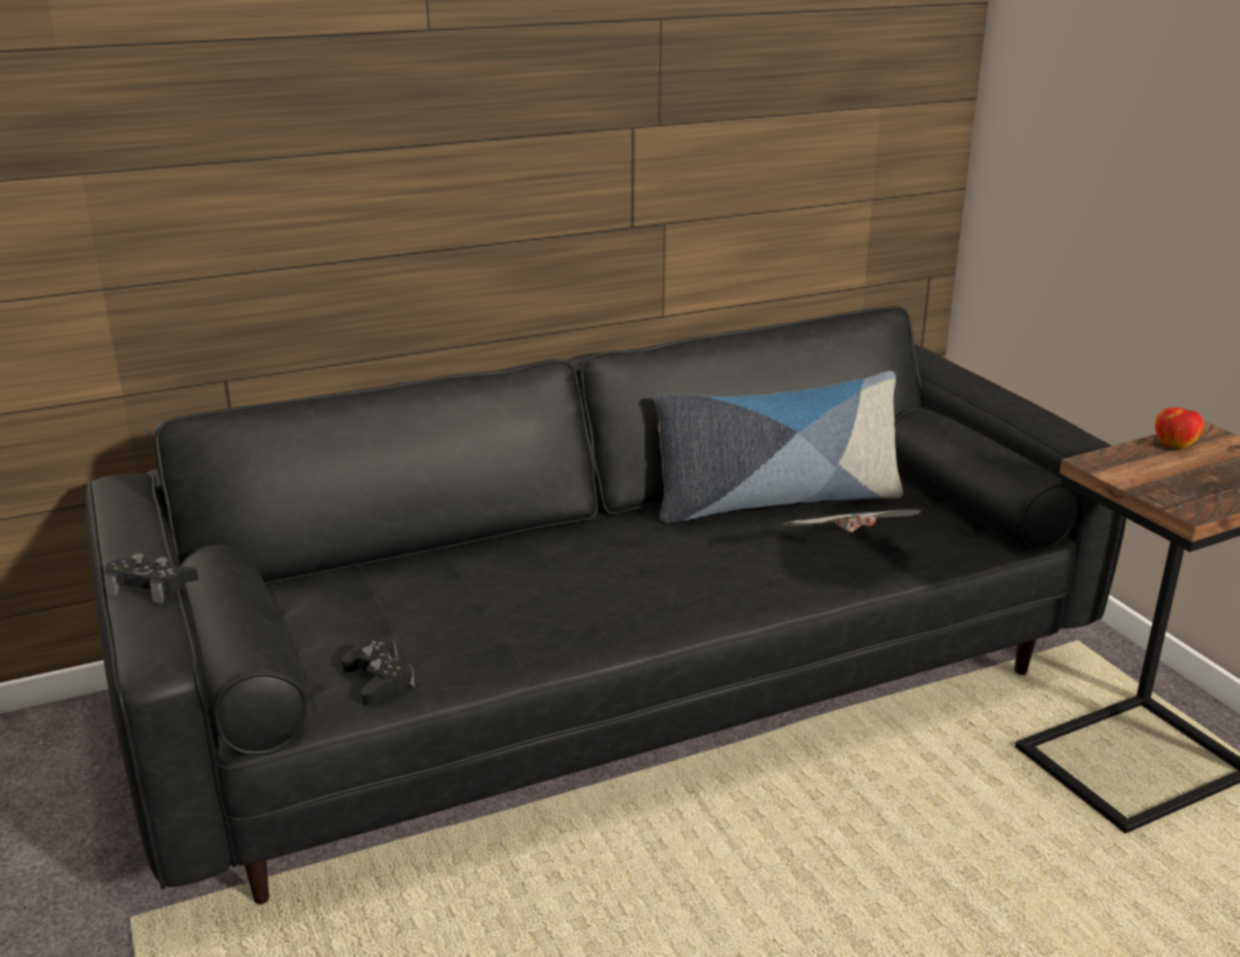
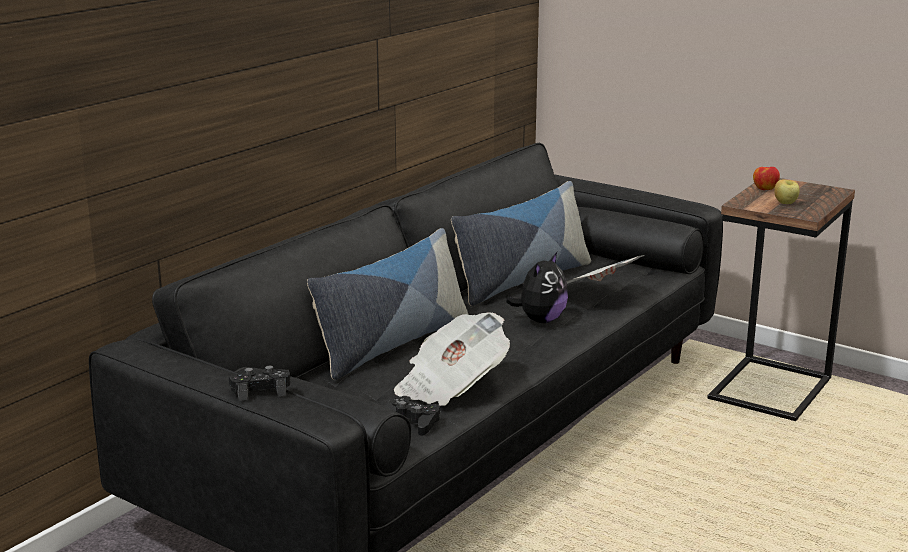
camera: 30 degrees left, 5 degrees down
none -> pillow [307,228,469,380]
none -> newspaper [394,312,510,406]
none -> plush toy [506,252,568,323]
none -> apple [774,179,800,204]

